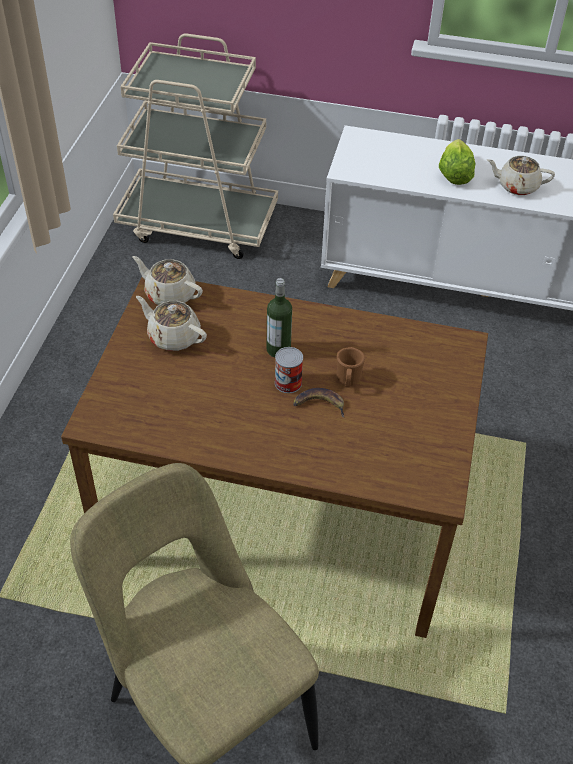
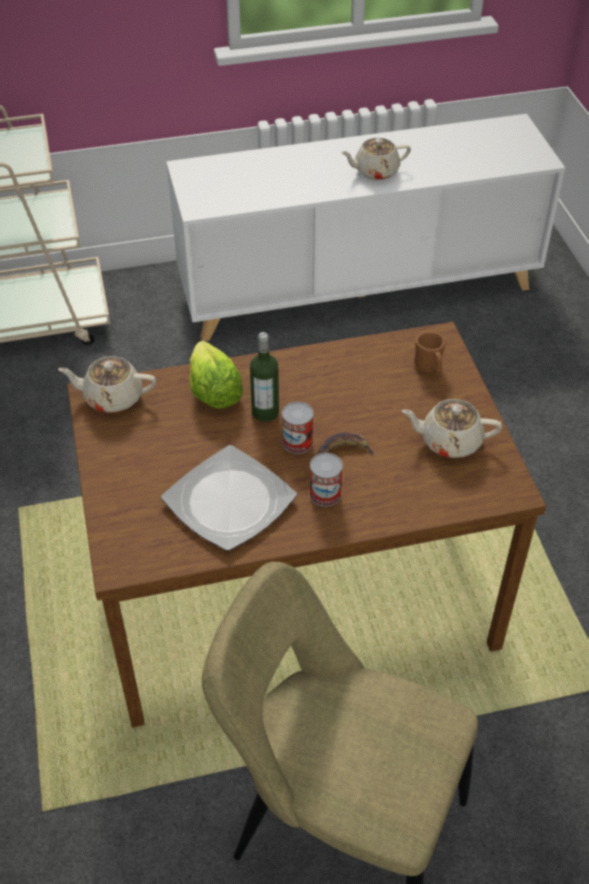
camera: 25 degrees left, 0 degrees up
beige teapot [136,296,207,351] -> beige teapot moved to [401,399,502,458]
brown mug [336,347,365,387] -> brown mug moved to [414,332,445,373]
lettuce [439,139,475,185] -> lettuce moved to [189,341,243,409]
none -> plate [161,445,297,551]
none -> can [309,453,343,507]

